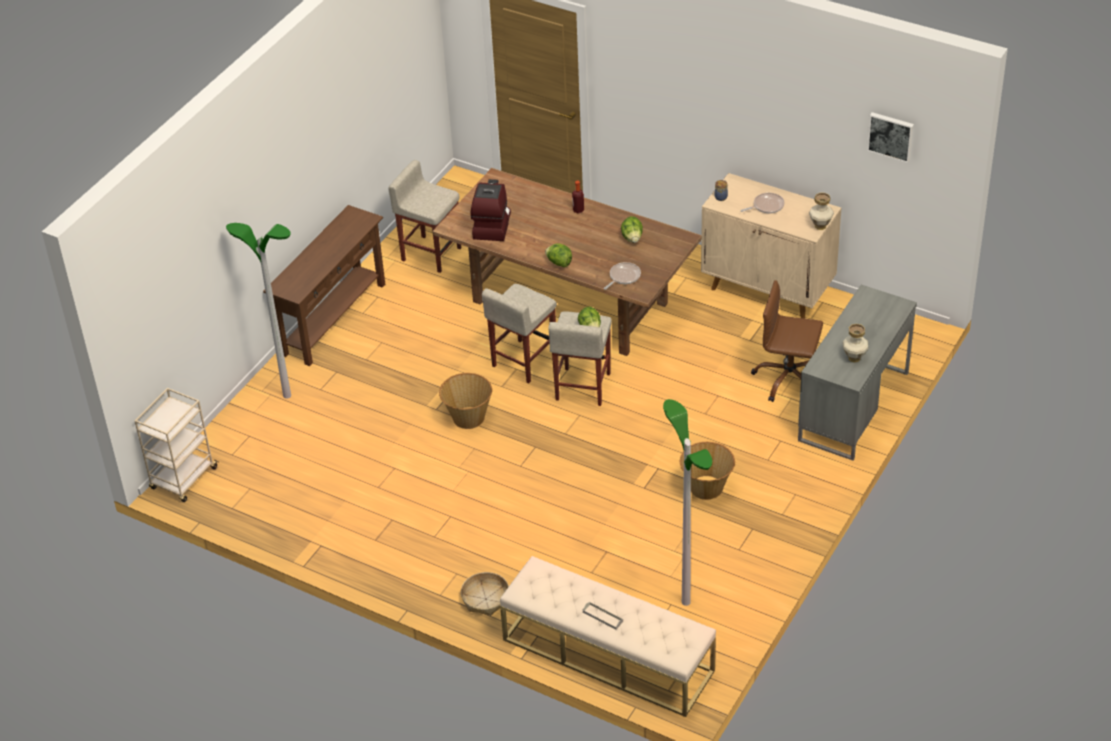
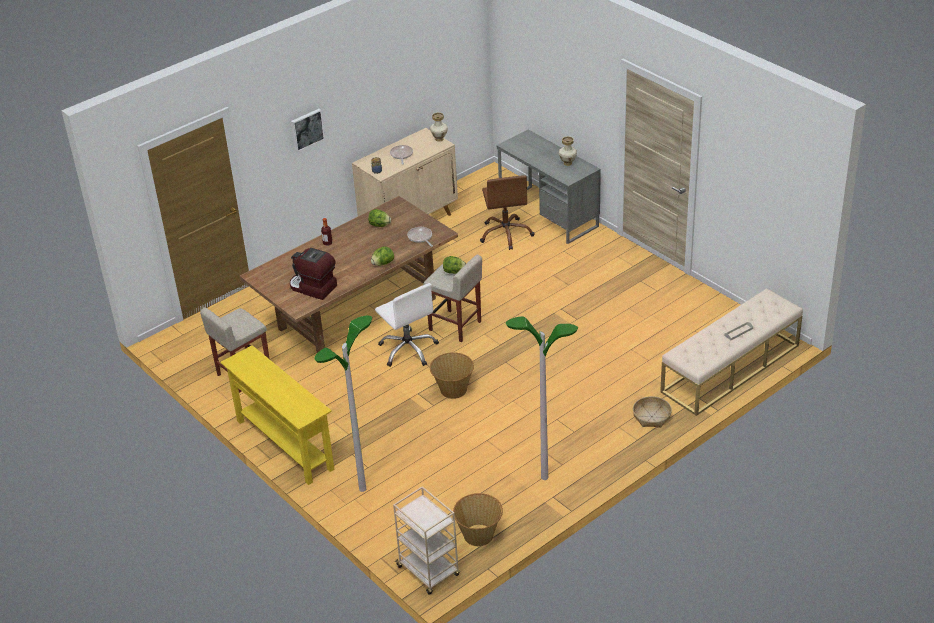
camera: 70 degrees left, 5 degrees down
brown console table [263,205,385,366] -> yellow console table [221,345,334,485]
beige stool [482,284,557,383] -> white office chair [375,283,439,367]
floor lamp [663,399,712,606] -> floor lamp moved to [506,316,578,480]
basket [680,442,735,500] -> basket moved to [453,493,503,546]
brown office chair [751,280,823,402] -> brown office chair turned 45 degrees counterclockwise [480,175,535,250]
picture [867,112,914,163] -> picture moved to [291,109,325,152]

